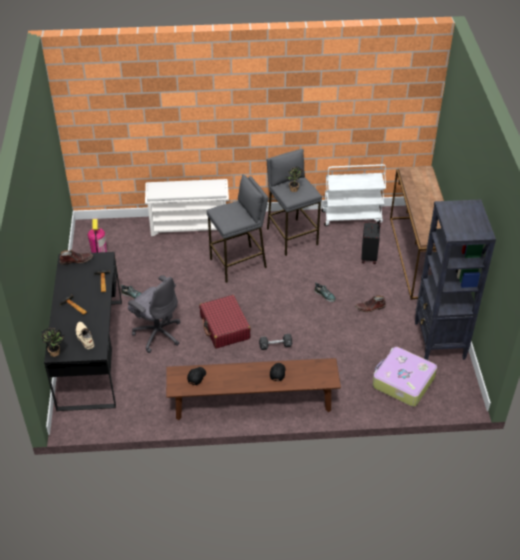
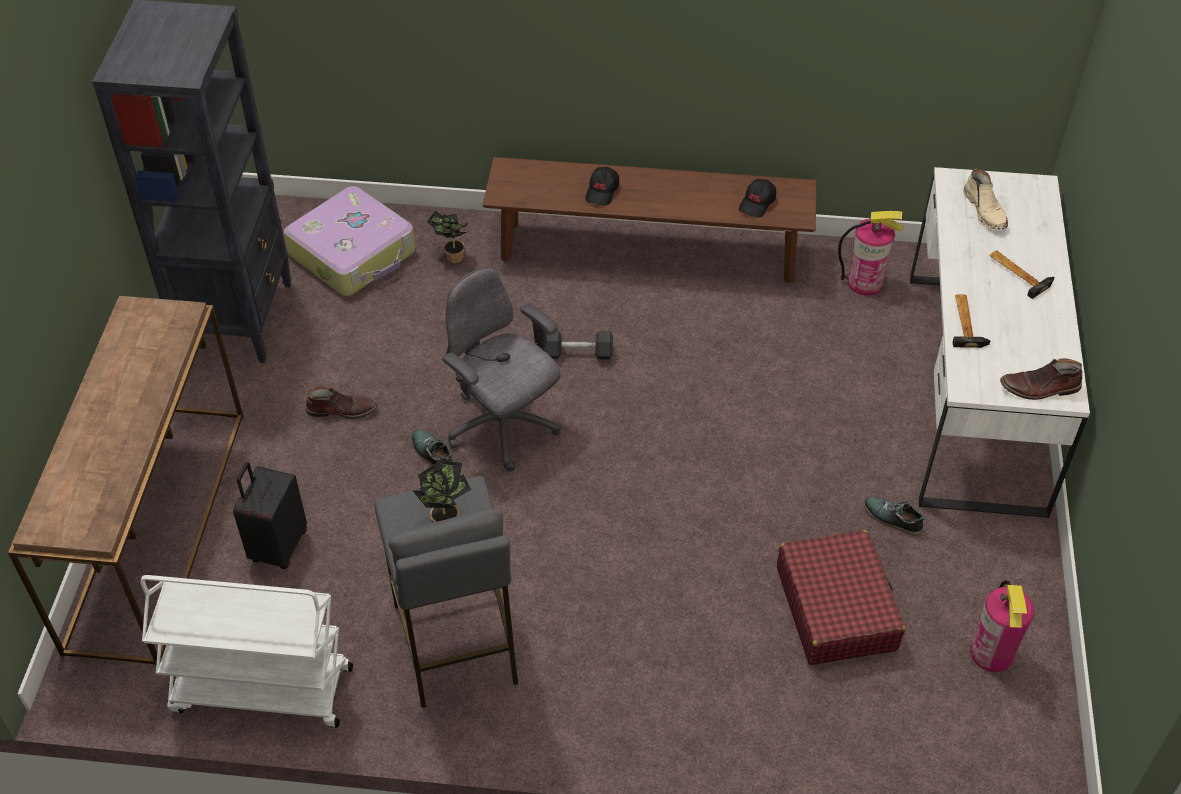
camera: 170 degrees left, 5 degrees up
potted plant [41,327,65,357] -> potted plant moved to [427,210,468,263]
black desk [44,252,122,411] -> white desk [910,167,1090,518]
grey office chair [128,275,180,353] -> grey office chair moved to [442,267,561,471]
white shoe rack [145,179,229,236] -> none
red suitcase [199,295,251,349] -> red suitcase moved to [777,530,906,665]
grey stool [207,174,268,283] -> none
none -> fire extinguisher [838,211,903,296]

